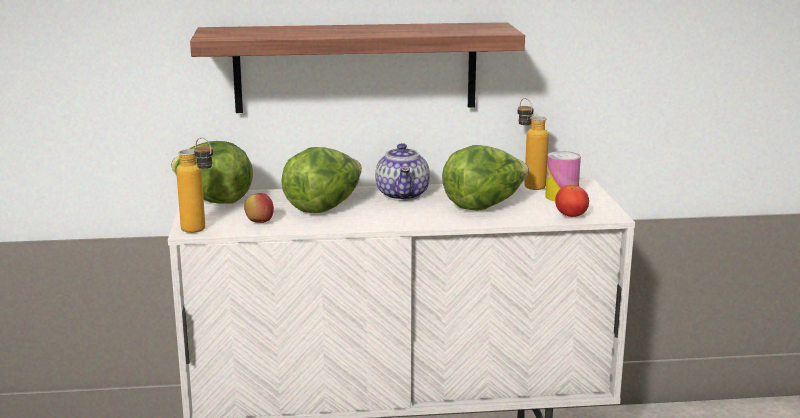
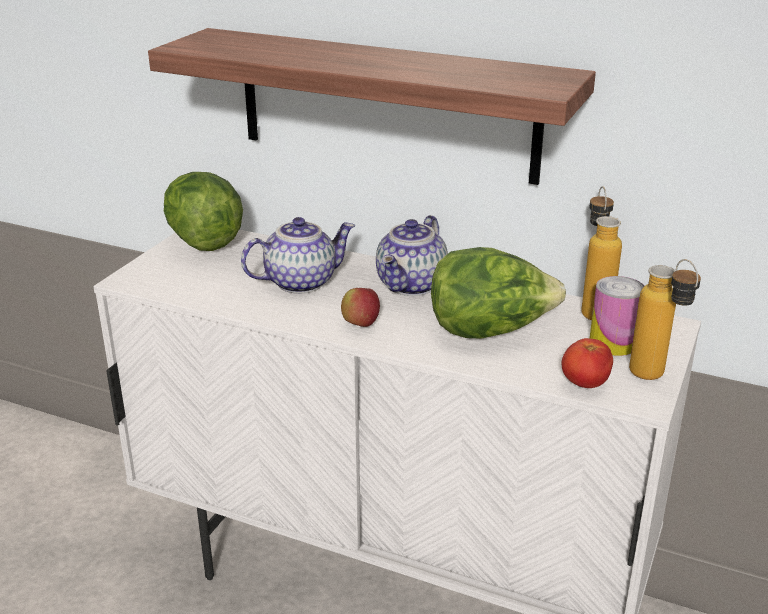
camera: 30 degrees right, 10 degrees up
bottle [176,137,213,233] -> bottle moved to [629,259,701,380]
apple [244,193,274,223] -> apple moved to [341,288,380,327]
lettuce [281,147,362,213] -> teapot [241,217,355,294]

